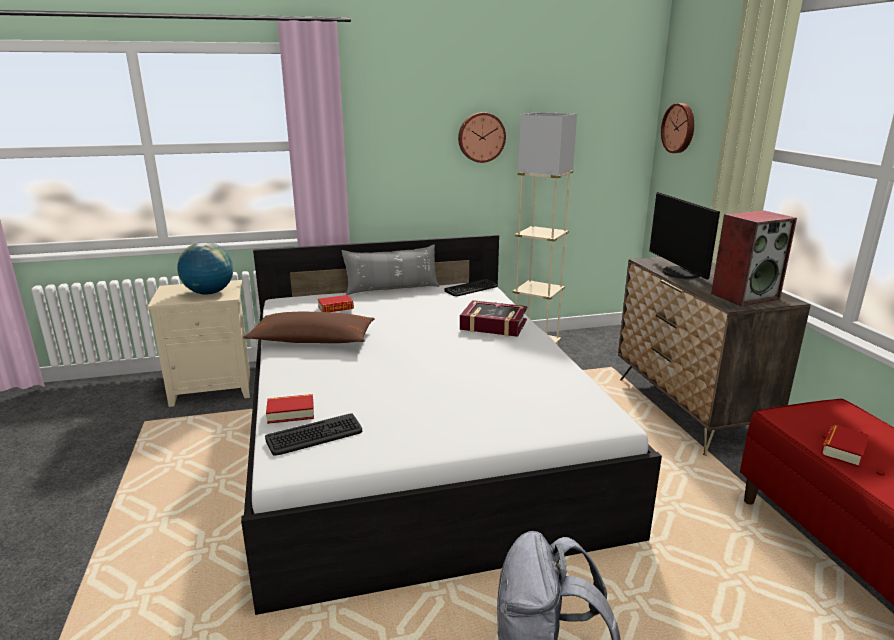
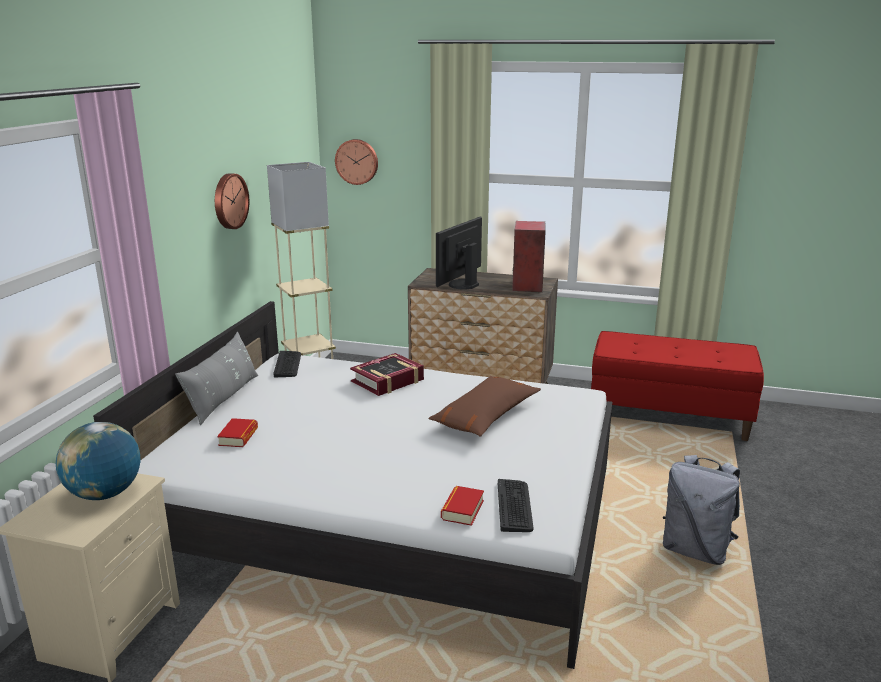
camera: 60 degrees left, 0 degrees up
brown pillow [243,312,375,343] -> brown pillow moved to [428,376,541,437]
monitor [649,192,720,280] -> monitor turned 105 degrees clockwise [436,216,482,290]
book [821,425,869,467] -> none

